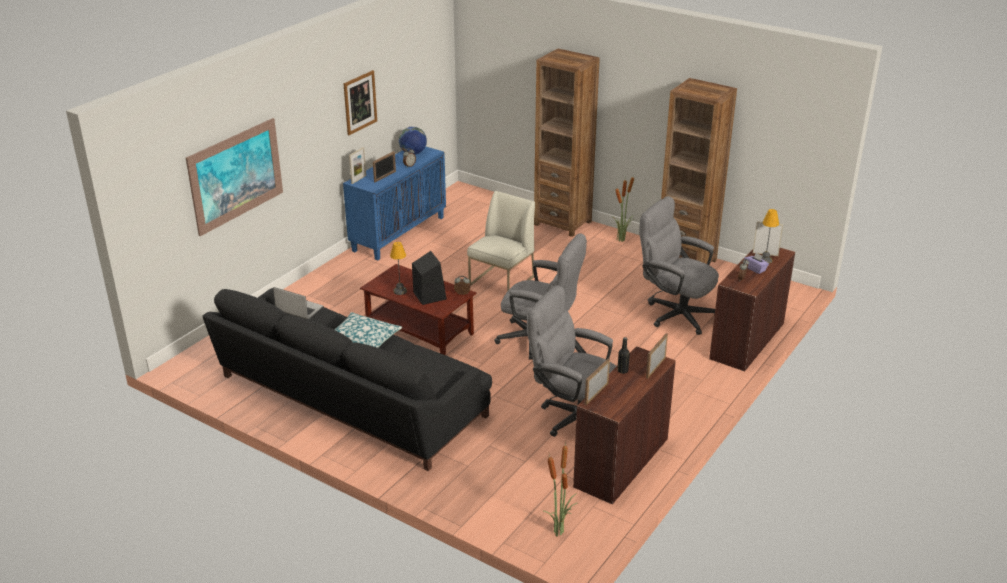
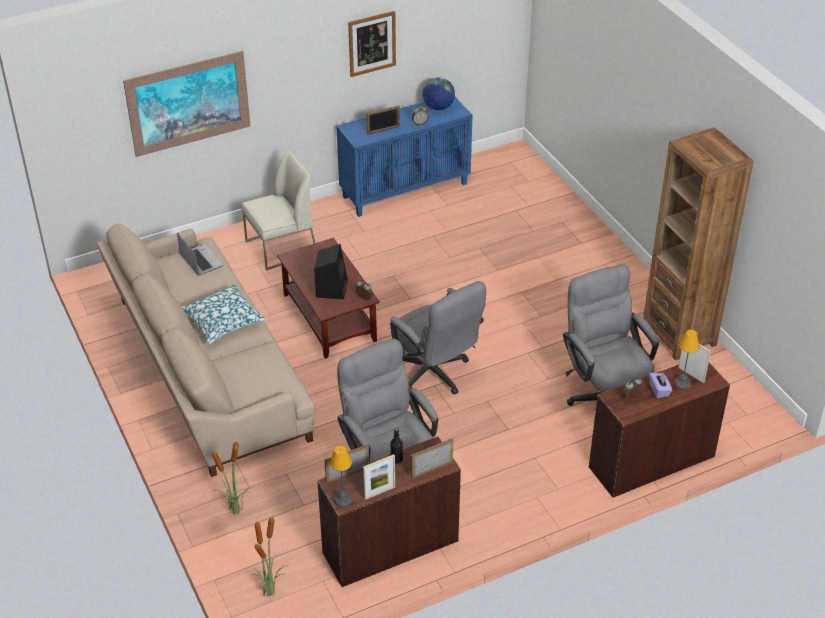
camera: 30 degrees right, 10 degrees up
black sofa [203,288,492,471] -> beige sofa [97,224,315,477]
picture frame [349,147,366,184] -> picture frame moved to [363,454,395,500]
table lamp [390,242,407,295] -> table lamp moved to [330,446,352,507]
white chair [467,191,535,292] -> white chair moved to [241,150,315,270]
brown bookcase [534,49,600,237] -> none
potted plant [612,176,635,242] -> potted plant moved to [212,441,254,515]

